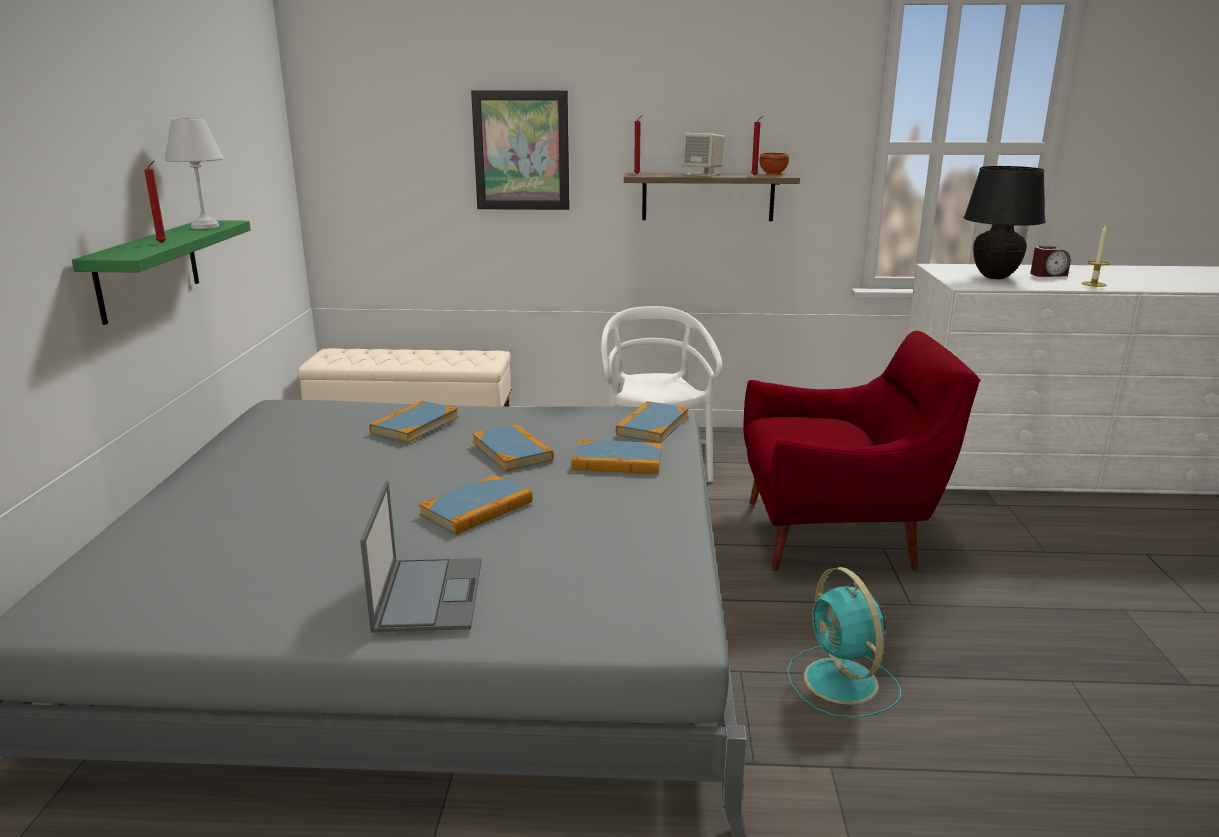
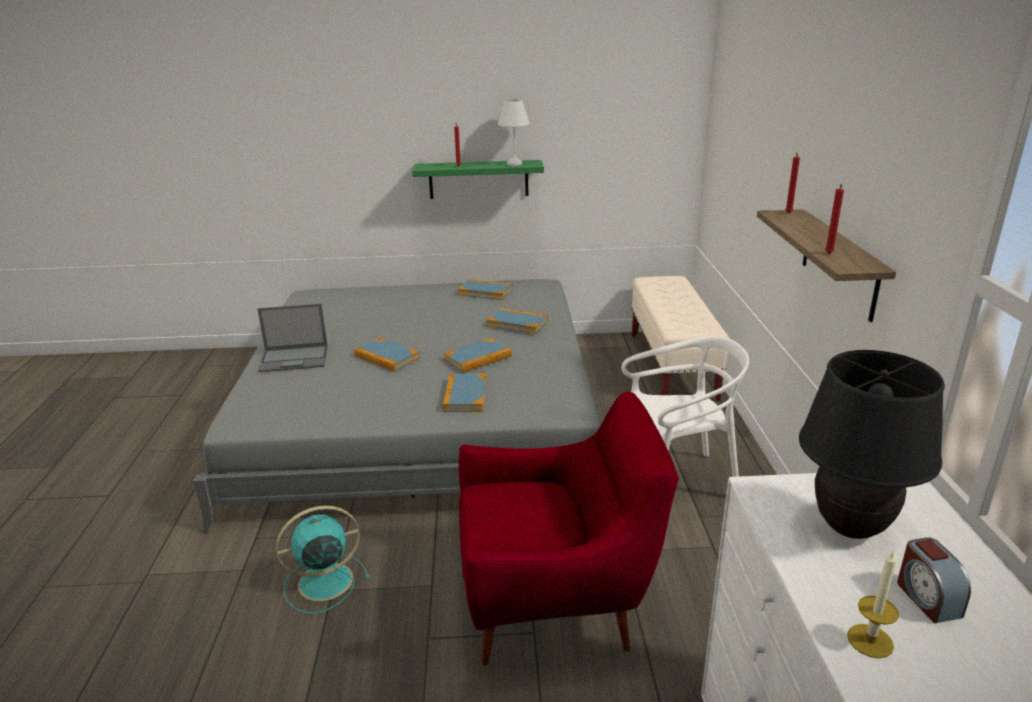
camera: 85 degrees right, 5 degrees up
picture [471,90,570,210] -> none
book [615,401,689,443] -> book moved to [457,279,513,300]
beige speaker [682,133,725,176] -> none
red armchair [743,331,981,571] -> red armchair turned 90 degrees counterclockwise [459,392,679,665]
brown bowl [760,153,789,175] -> none

